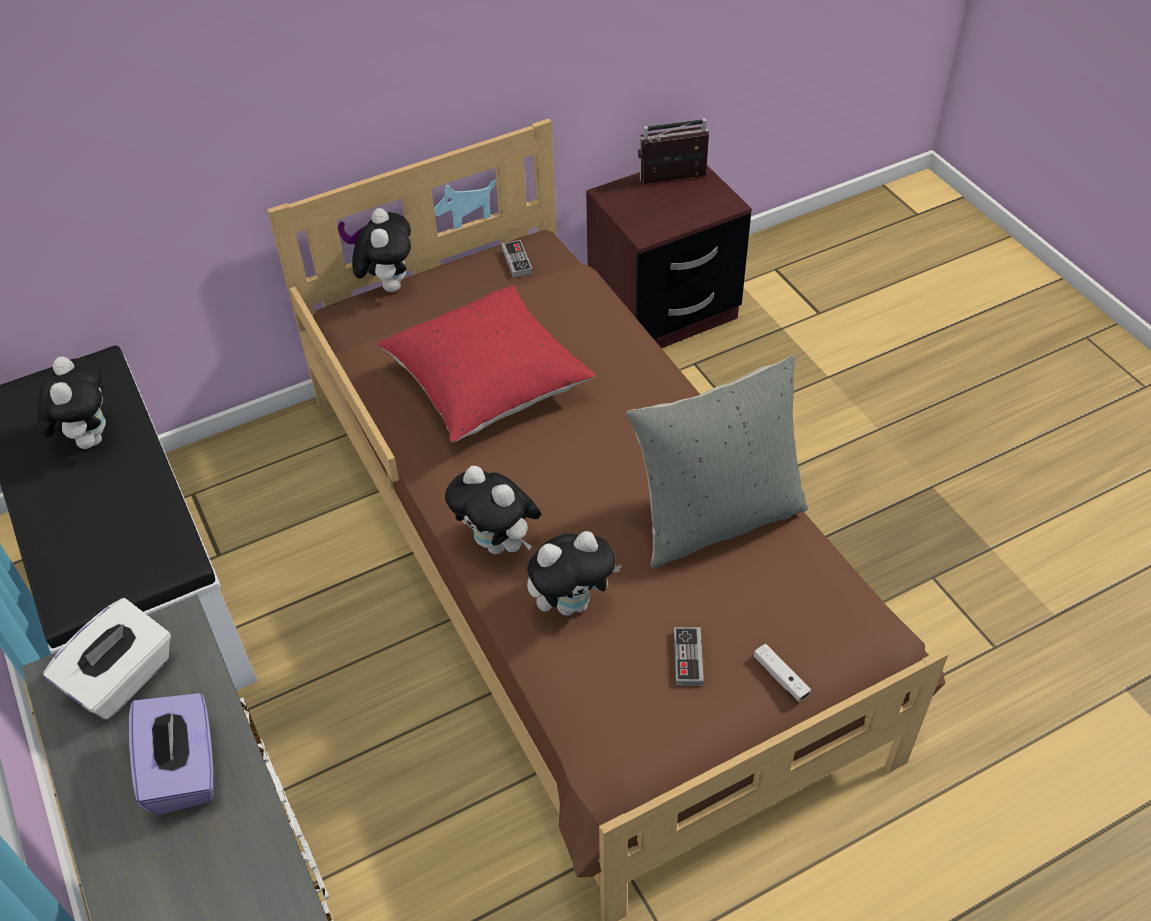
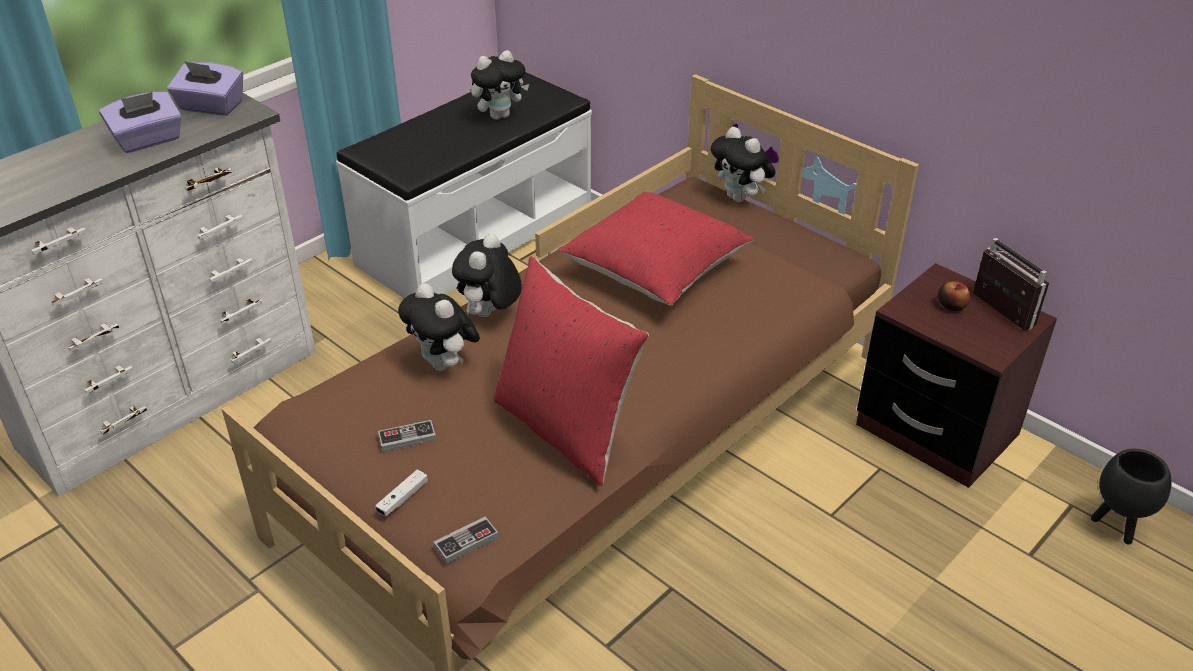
camera: 70 degrees right, 10 degrees down
white tissue box [43,598,171,719] -> purple tissue box [167,61,243,116]
plush toy [352,208,411,292] -> plush toy turned 75 degrees clockwise [711,127,775,202]
game controller [501,240,533,278] -> game controller moved to [433,516,499,564]
grey pillow [626,355,808,568] -> red pillow [493,256,649,486]
none -> apple [938,281,970,311]
none -> black planter [1091,449,1171,545]

